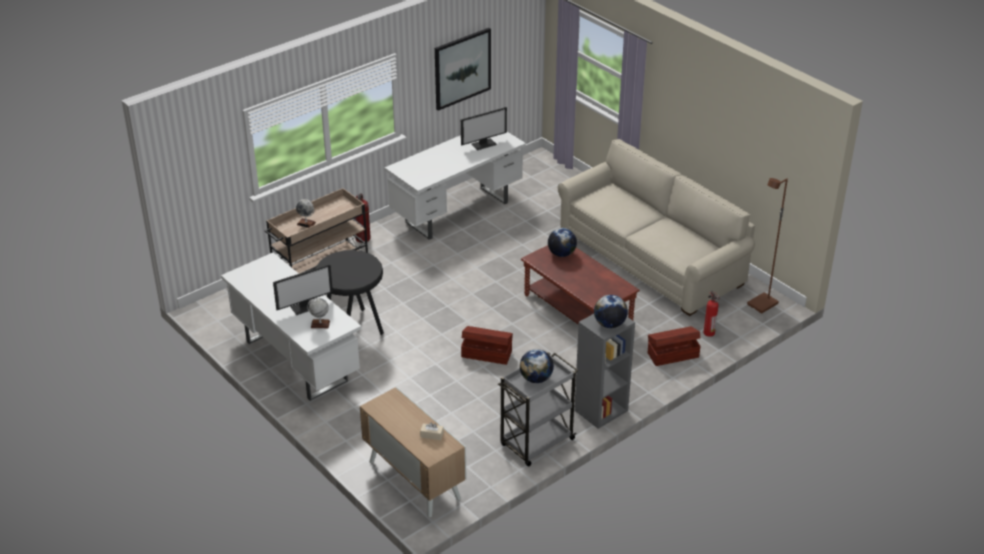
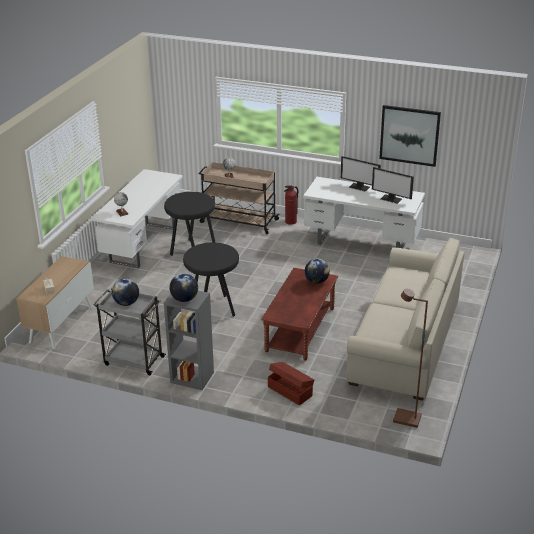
camera: 60 degrees right, 5 degrees down
monitor [273,264,333,315] -> monitor moved to [341,156,381,192]
brown storage box [461,326,513,365] -> black stool [183,242,239,317]
fire extinguisher [704,291,720,337] -> none

